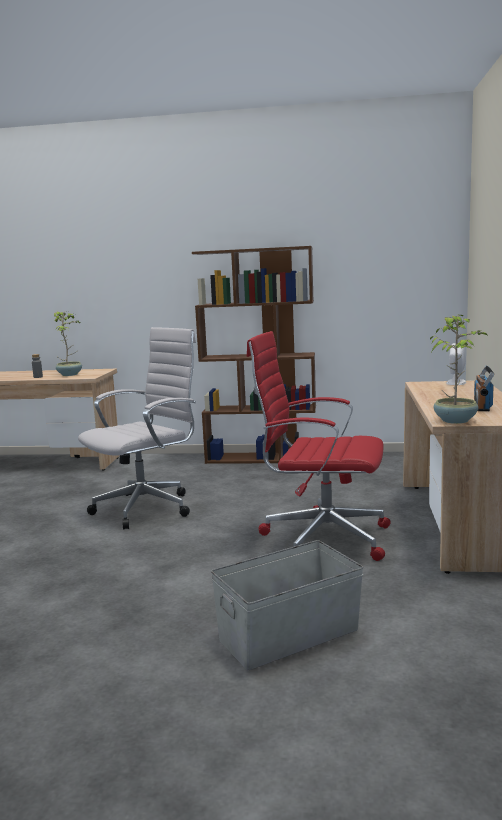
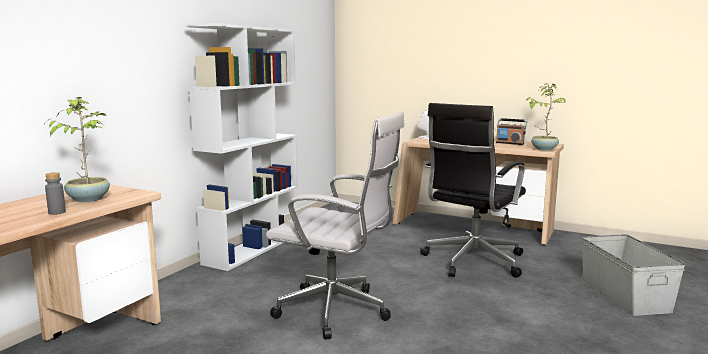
camera: 70 degrees left, 0 degrees up
white office chair [78,327,196,529] -> white office chair turned 135 degrees clockwise [266,111,405,339]
brown bookcase [192,246,316,464] -> white bookcase [185,23,298,271]
red office chair [246,331,390,561] -> black office chair [420,103,526,278]

